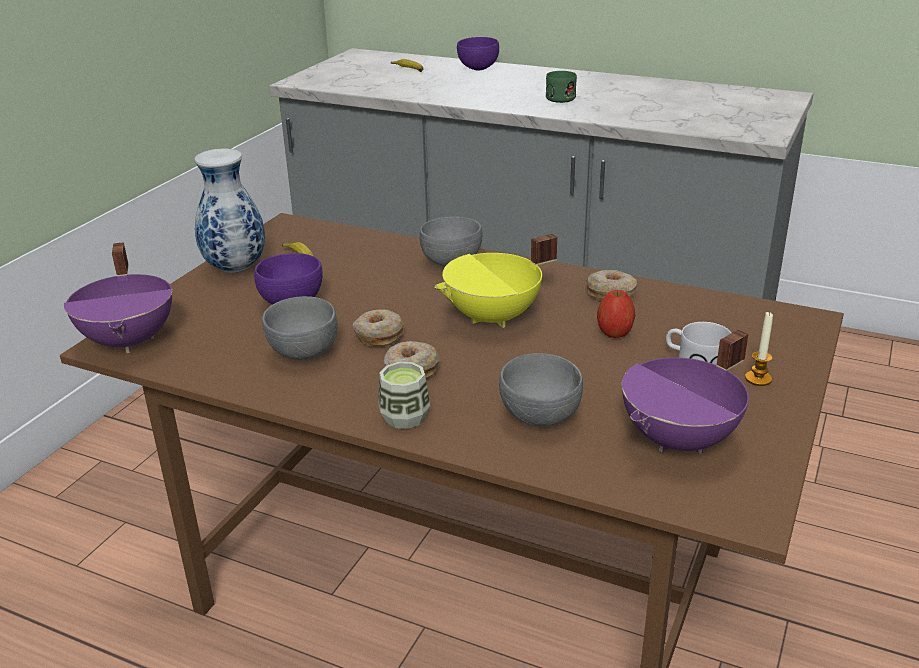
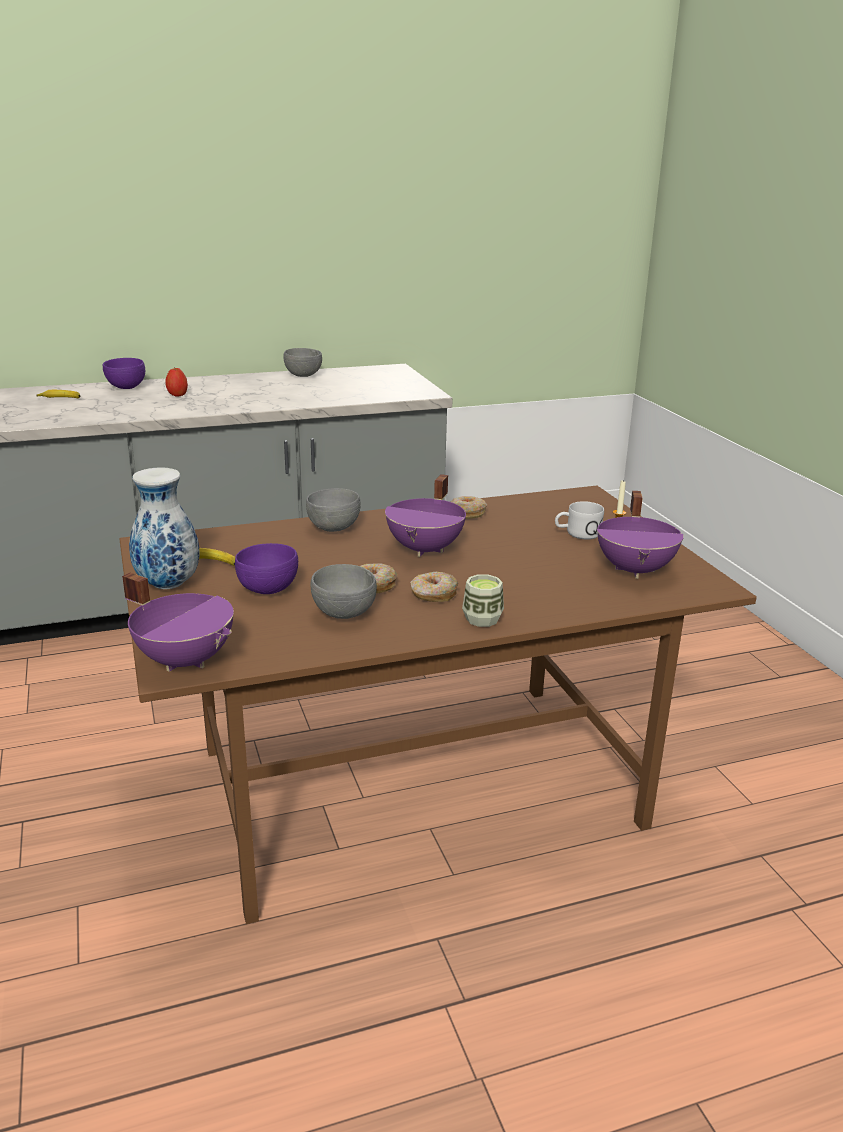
camera: 45 degrees left, 5 degrees down
yellow cooking pot [435,234,557,328] -> purple cooking pot [385,474,466,557]
grey bowl [499,353,583,426] -> grey bowl moved to [283,348,322,377]
green mug [546,71,577,103] -> none
apple [597,290,635,338] -> apple moved to [165,368,188,397]

